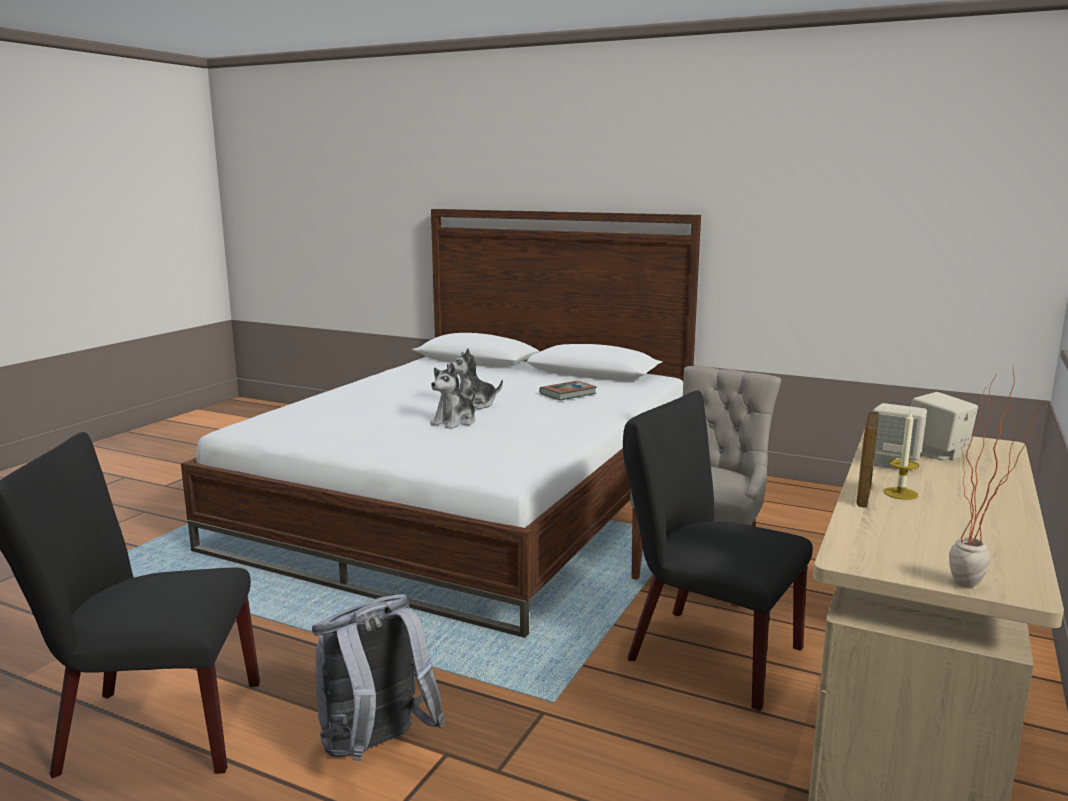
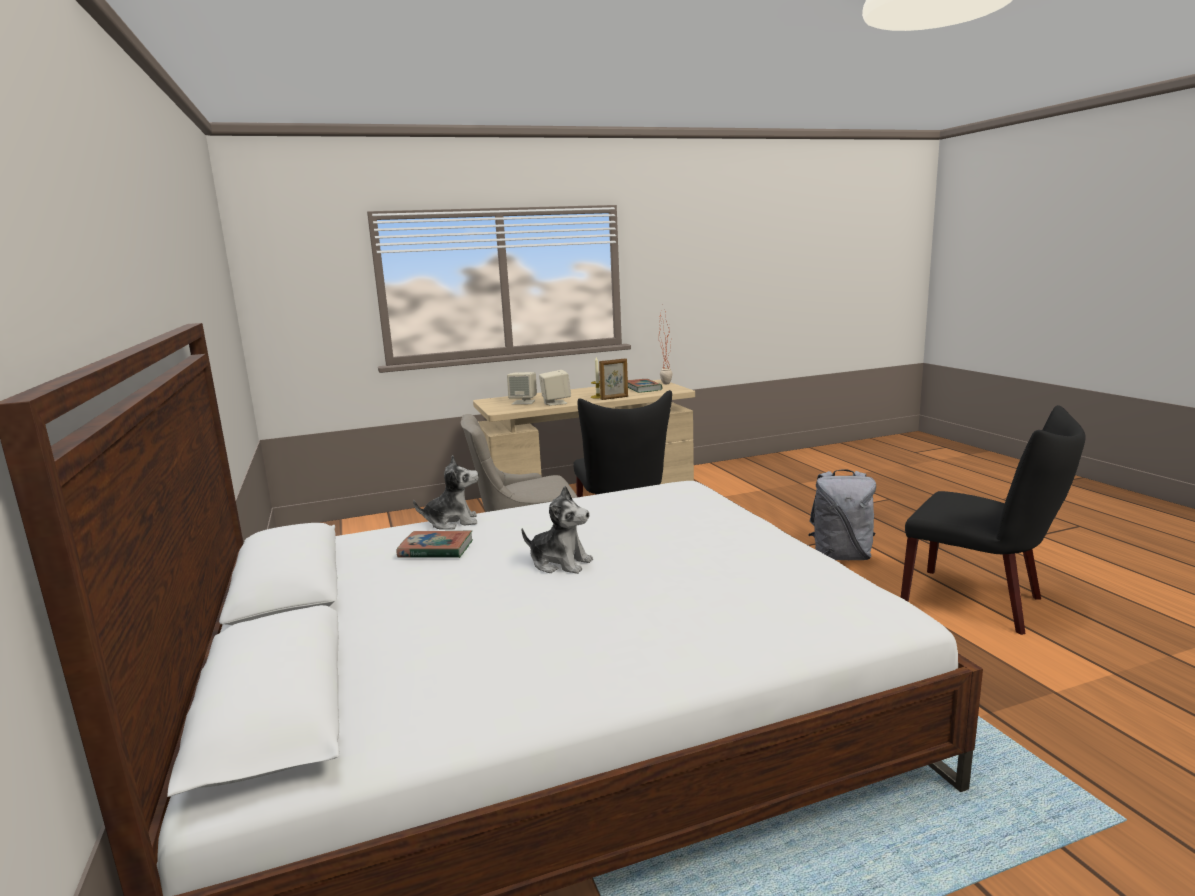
camera: 135 degrees left, 0 degrees up
plush toy [430,363,475,429] -> plush toy moved to [413,455,479,530]
none -> book [628,379,662,393]

